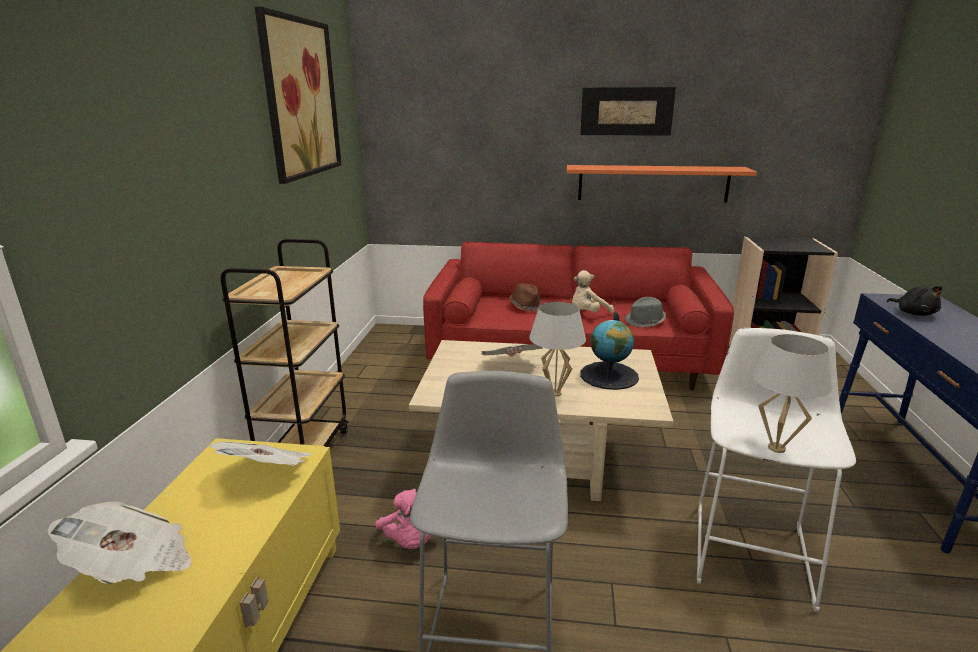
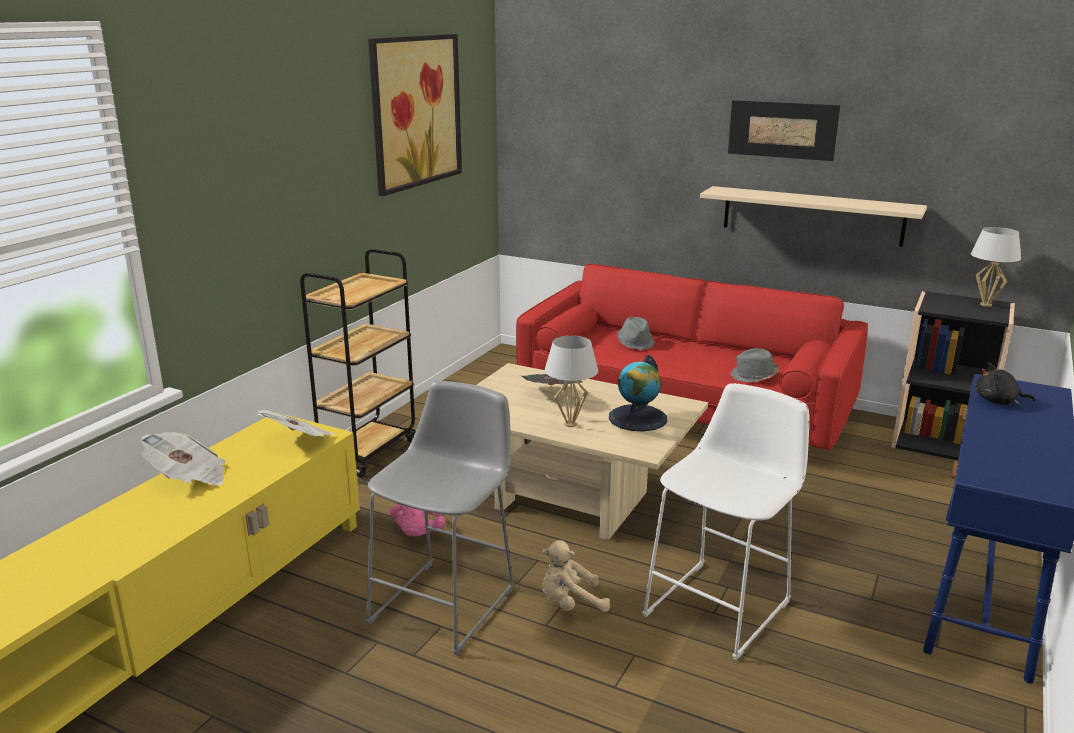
camera: 20 degrees right, 0 degrees up
brown hat [509,283,542,312] -> grey hat [617,317,655,350]
orange shelf [567,165,757,203] -> beige shelf [700,186,927,247]
beige plush toy [572,270,614,313] -> beige plush toy moved to [542,540,610,612]
white table lamp [753,334,832,453] -> white table lamp moved to [971,227,1021,307]
black plush toy [886,286,942,316] -> black plush toy turned 105 degrees clockwise [976,363,1035,405]

